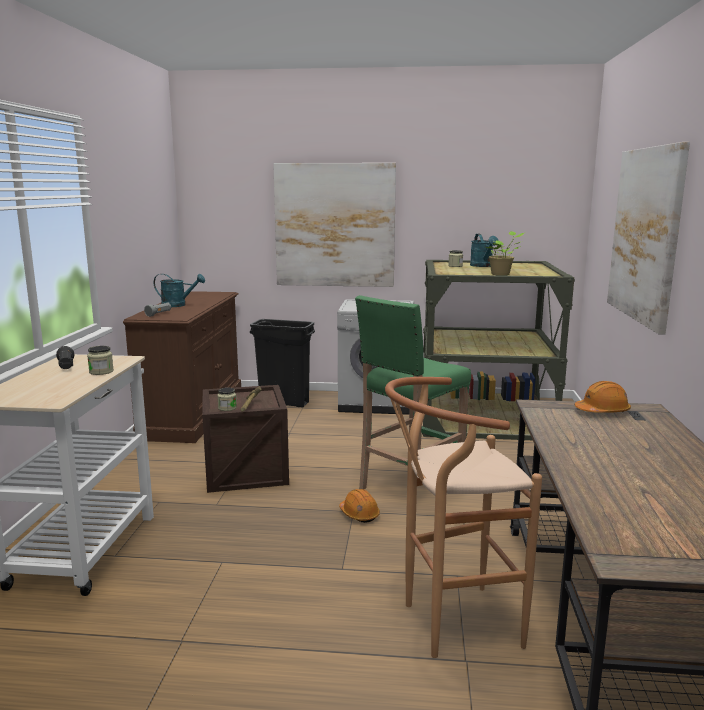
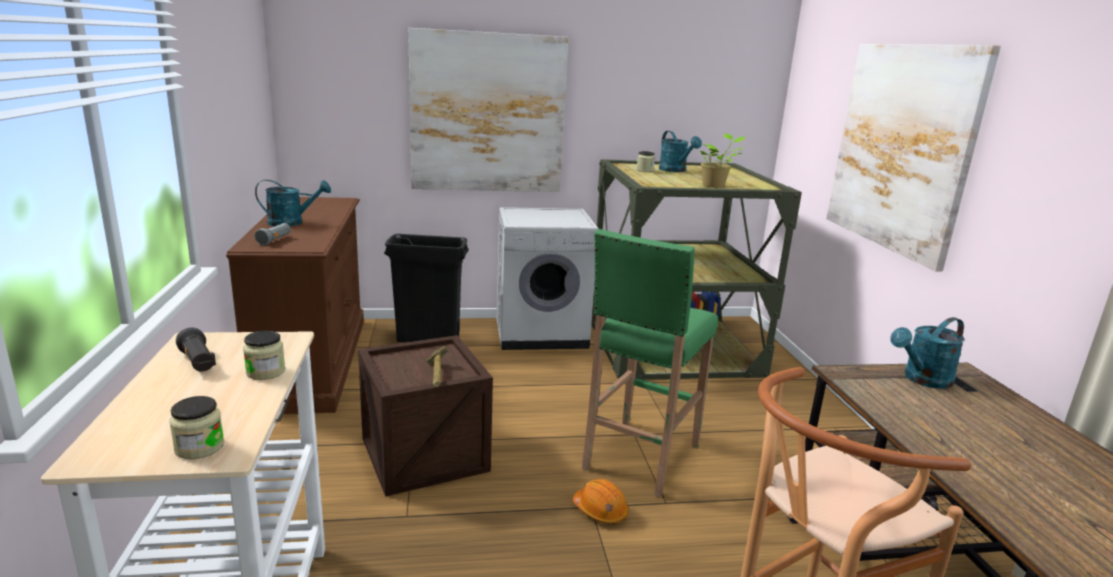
camera: 15 degrees left, 5 degrees up
jar [217,388,237,411] -> jar moved to [169,396,224,459]
orange hard hat [575,381,631,413] -> turquoise watering can [890,317,965,389]

